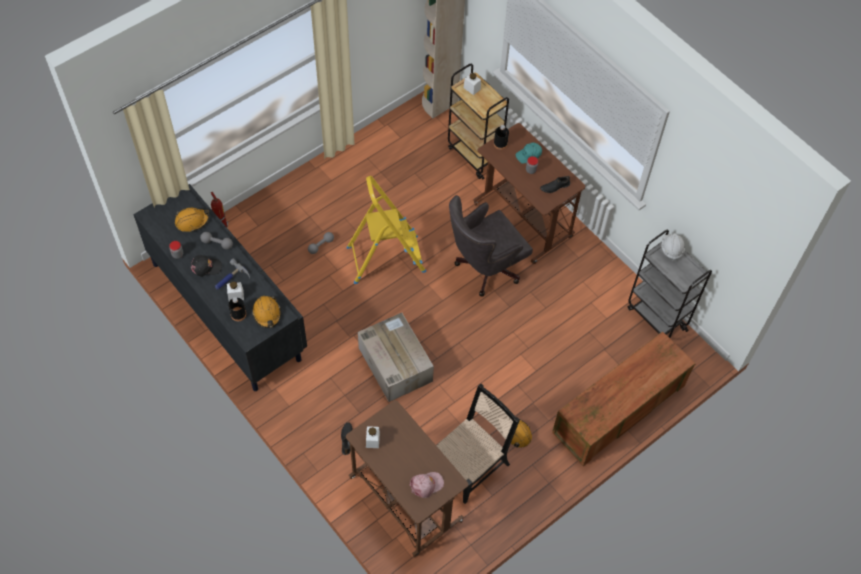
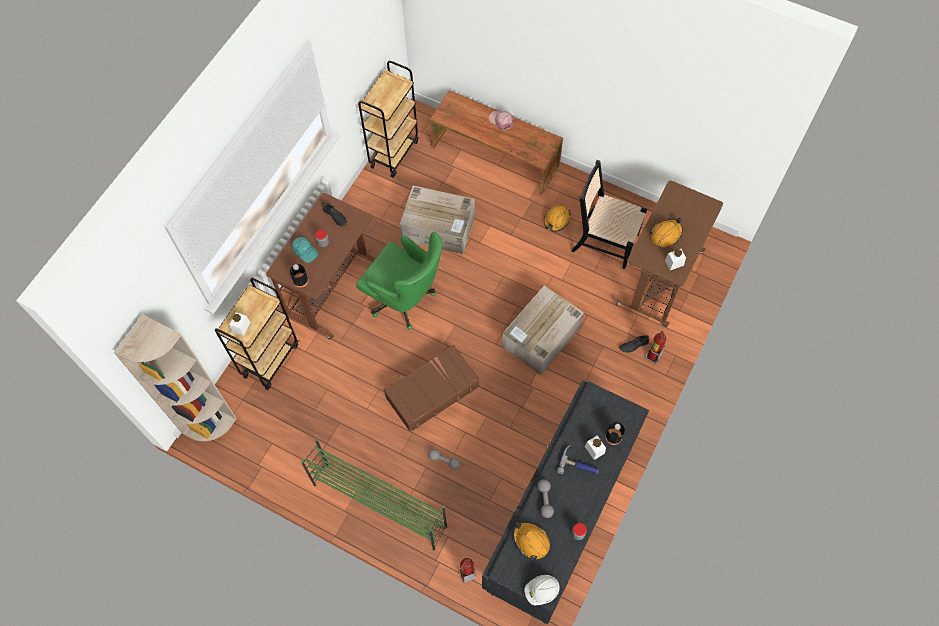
camera: 110 degrees left, 5 degrees up
black cap [191,255,222,277] -> none
orange hard hat [252,296,281,328] -> orange hard hat moved to [650,218,683,247]
yellow step ladder [346,175,426,284] -> brown suitcase [384,345,480,432]
pink cap [409,472,444,498] -> pink cap moved to [489,111,514,130]
grey office chair [449,195,533,297] -> green office chair [356,232,442,329]
grey cart [627,230,712,338] -> brown cart [358,61,419,178]
white hard hat [662,233,685,261] -> white hard hat moved to [524,575,560,605]
none -> green shoe rack [301,438,447,551]
none -> cardboard box [400,185,475,254]
none -> fire extinguisher [645,331,666,364]

